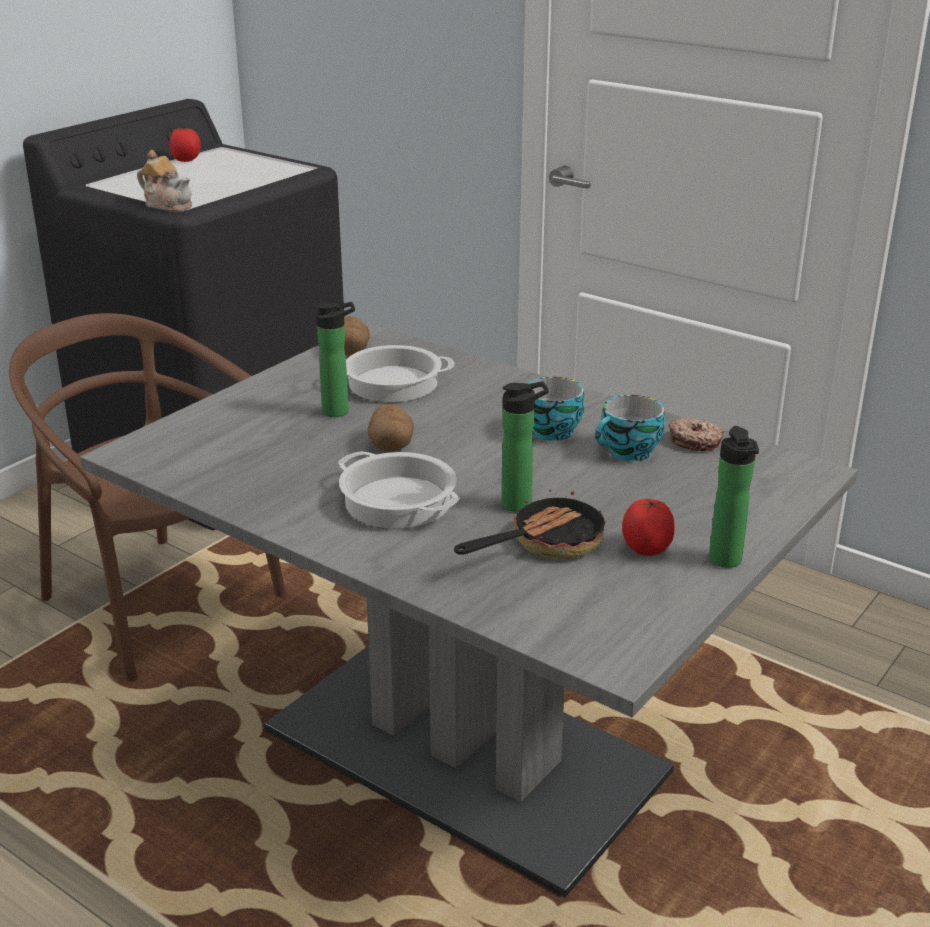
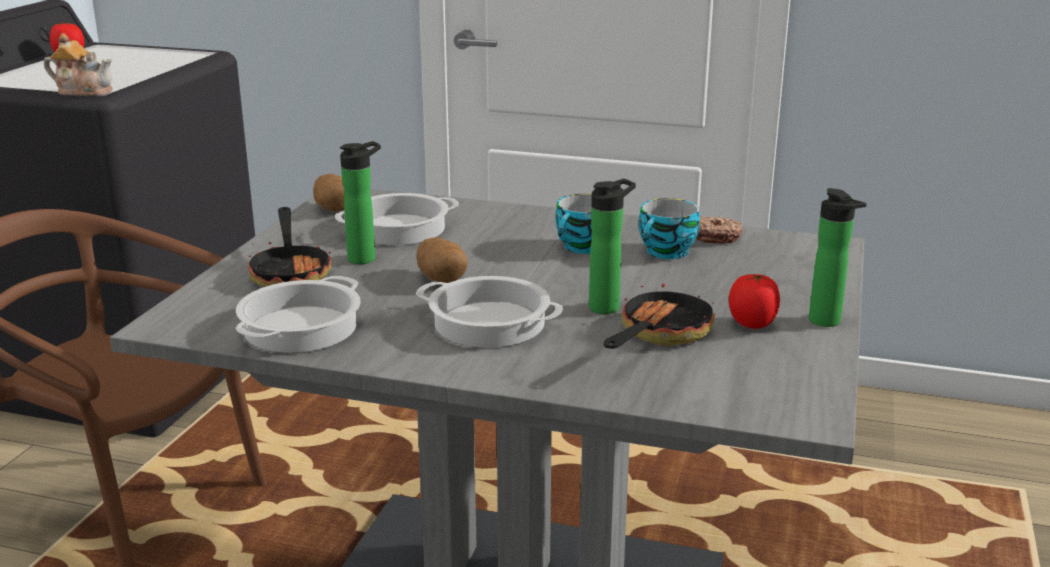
camera: 20 degrees left, 5 degrees down
none -> cooking pot [235,276,361,352]
none -> frying pan [248,207,331,287]

